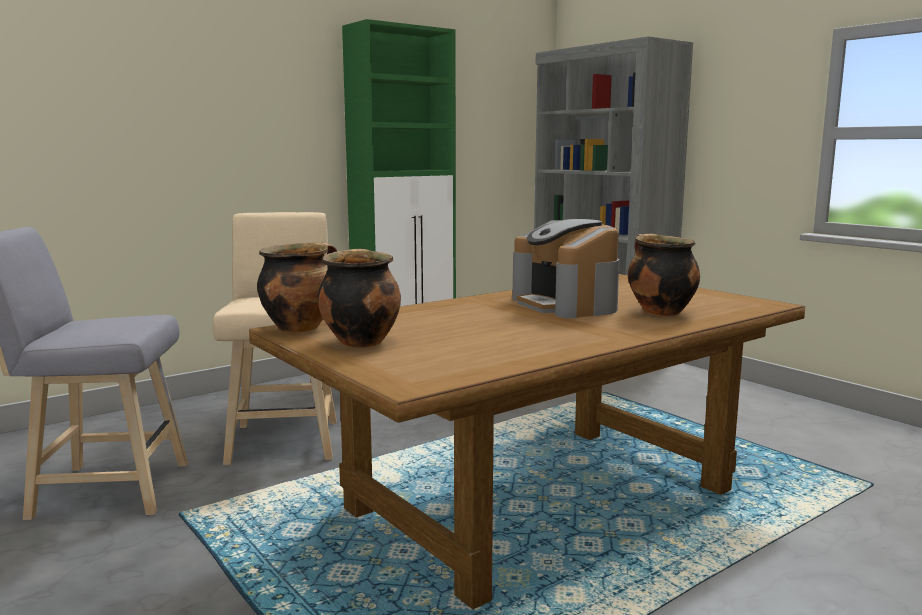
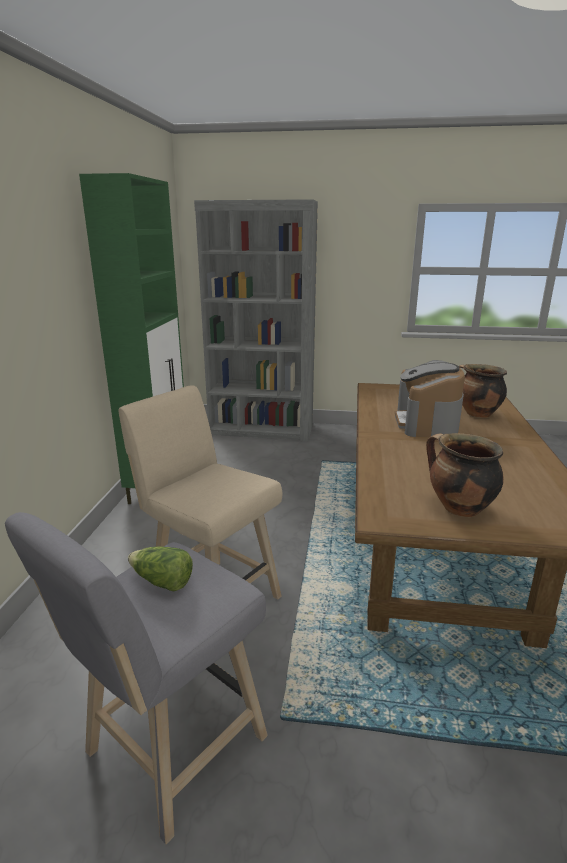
camera: 45 degrees left, 10 degrees up
cooking pot [257,242,337,333] -> none
coffee machine [512,219,619,318] -> coffee machine turned 75 degrees clockwise [395,360,465,437]
none -> lettuce [128,546,193,591]

